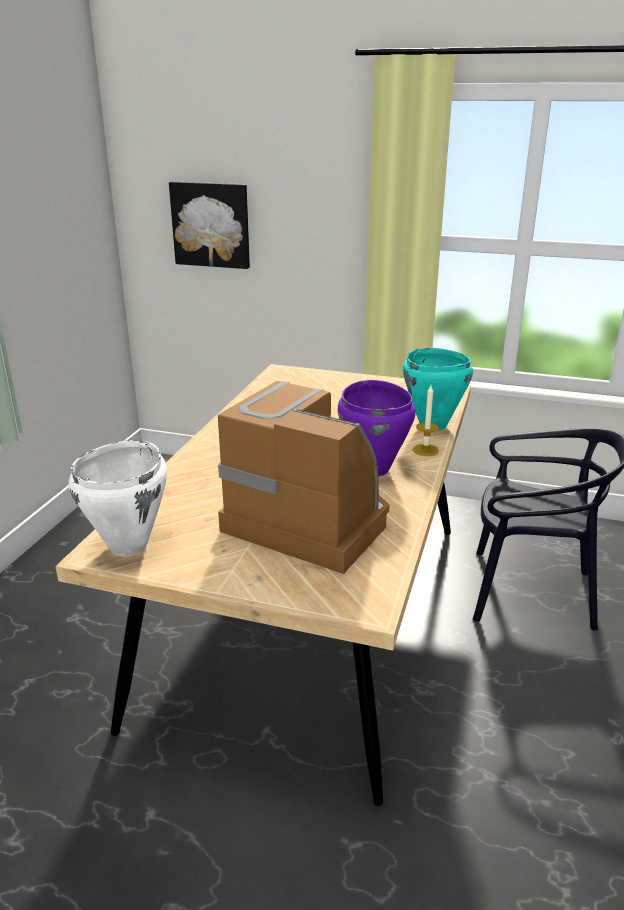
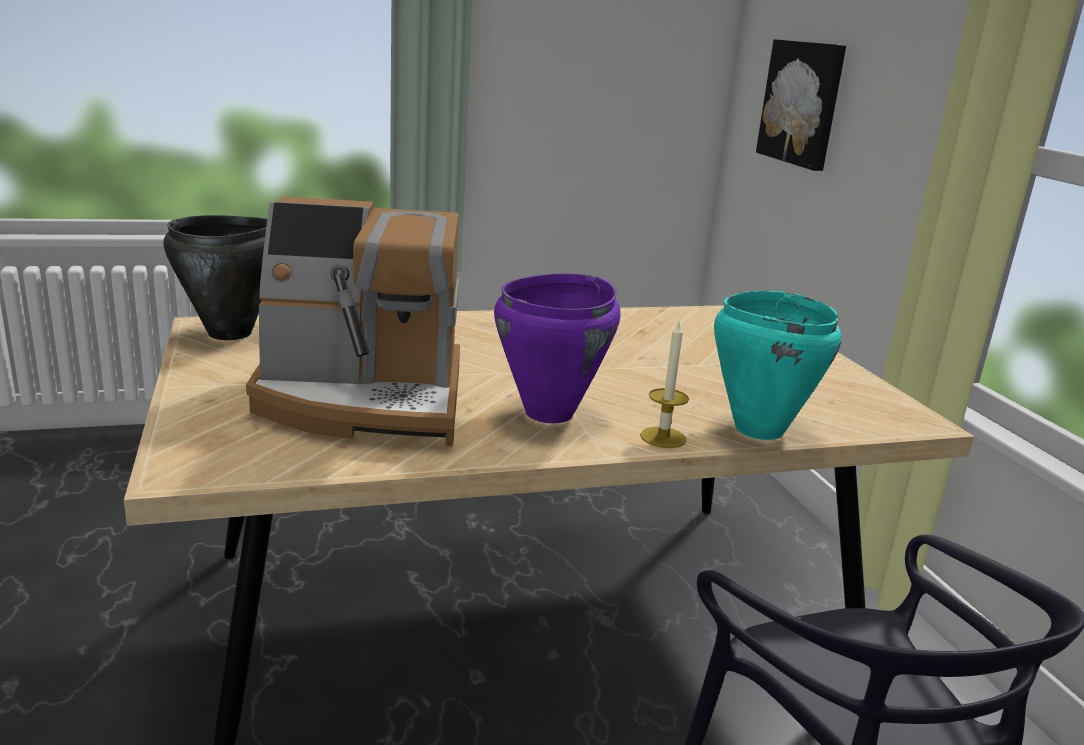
camera: 55 degrees right, 5 degrees down
white cooking pot [69,440,167,557] -> black cooking pot [163,215,267,340]
coffee machine [218,381,389,574] -> coffee machine turned 90 degrees clockwise [246,196,460,446]

